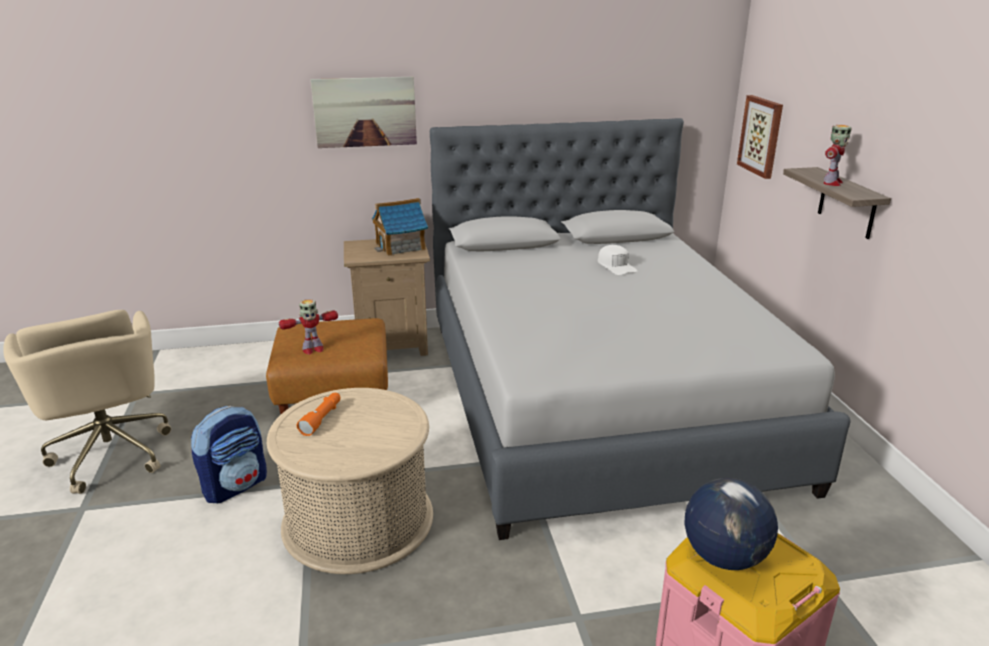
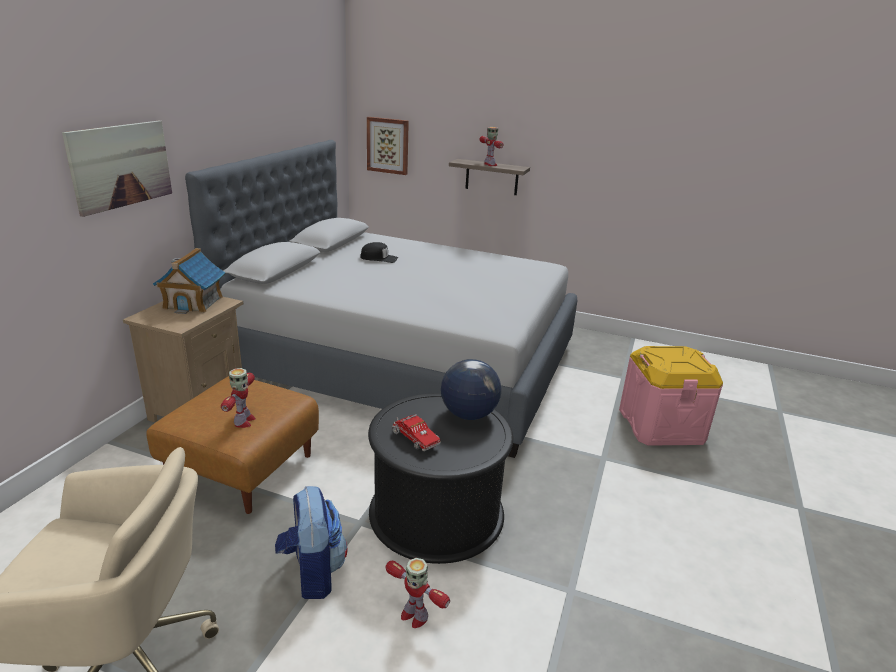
camera: 60 degrees left, 0 degrees up
beige coffee table [267,388,433,574] -> black coffee table [368,393,513,564]
orange flashlight [297,393,340,436] -> toy truck [392,414,441,451]
white cap [598,245,637,275] -> black cap [360,242,398,263]
globe [685,478,778,570] -> globe moved to [441,359,501,420]
none -> toy robot [385,558,450,628]

